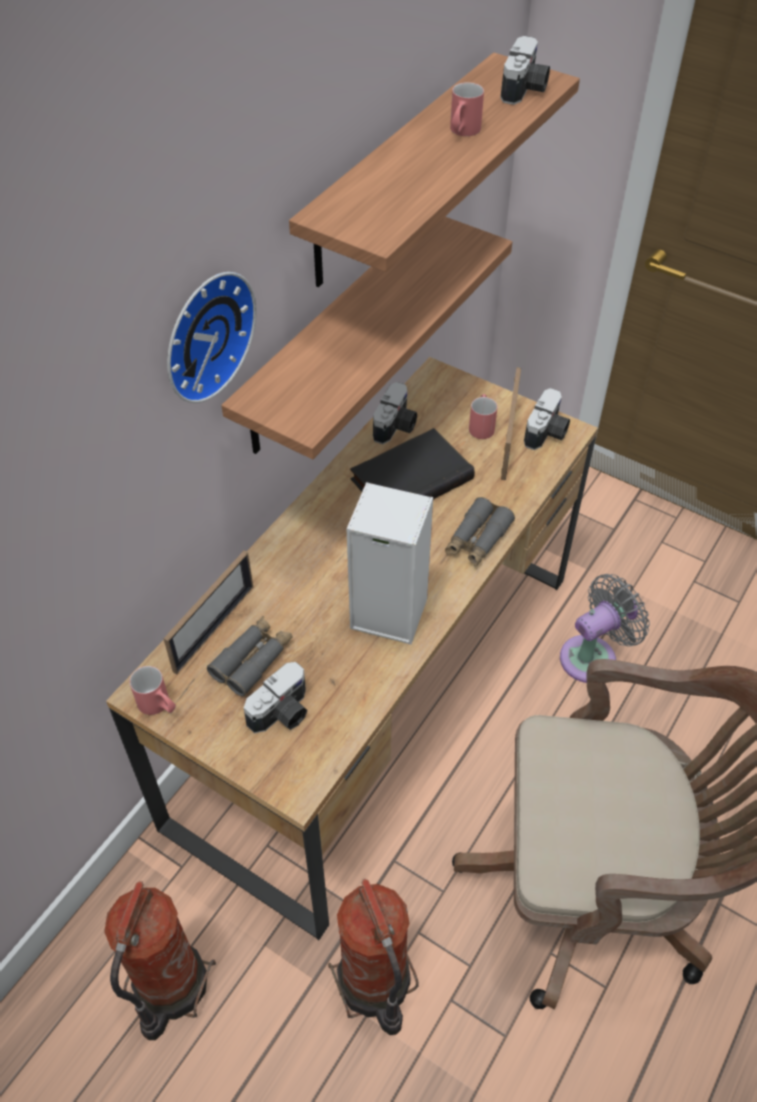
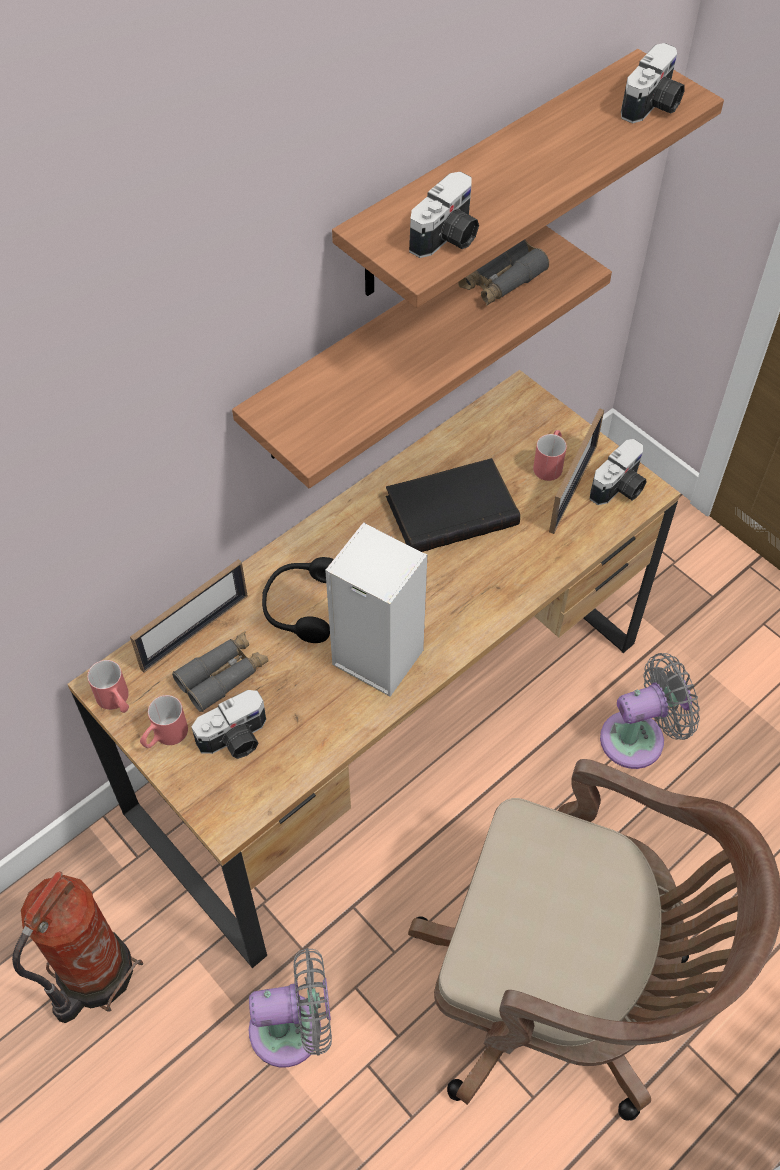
camera: 15 degrees right, 5 degrees up
wall clock [167,272,256,403] -> none
fire extinguisher [328,879,419,1035] -> grey fan [249,948,332,1067]
camera [373,382,417,444] -> camera moved to [409,171,479,258]
grey binoculars [445,497,515,567] -> grey binoculars moved to [458,239,549,306]
red mug [450,82,484,136] -> red mug moved to [140,695,188,748]
none -> black headphones [262,557,334,643]

